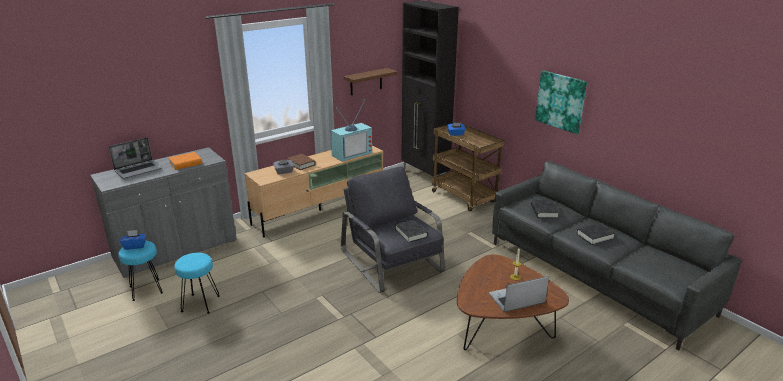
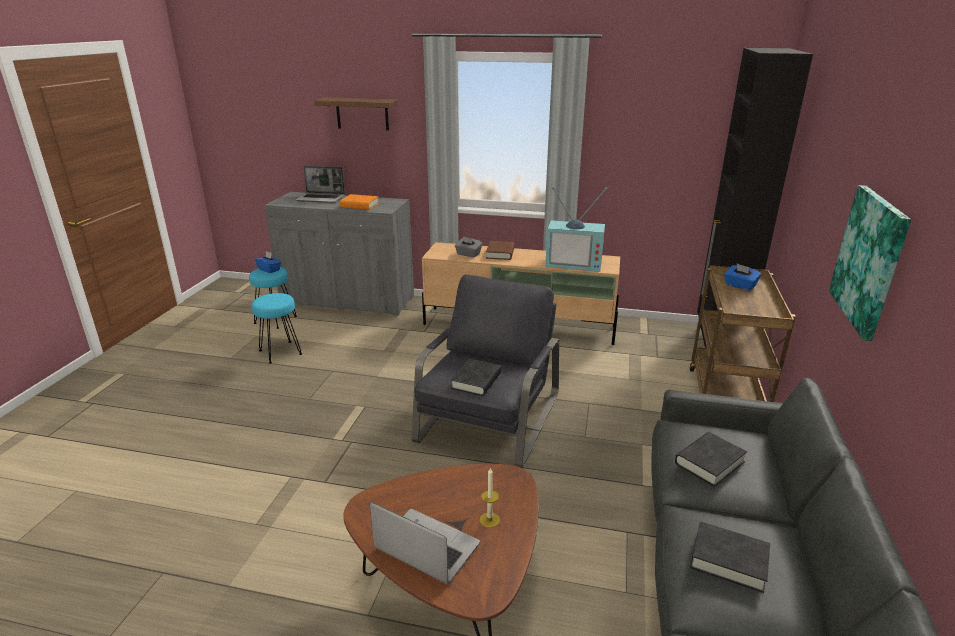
camera: 50 degrees right, 0 degrees up
brown shelf [344,68,398,95] -> brown shelf moved to [314,97,398,130]

